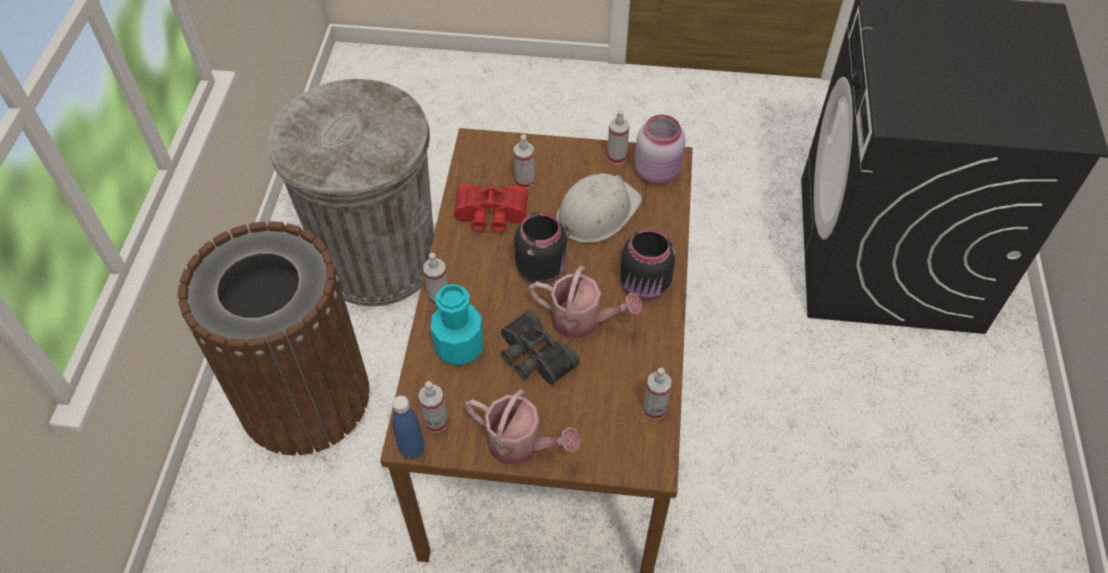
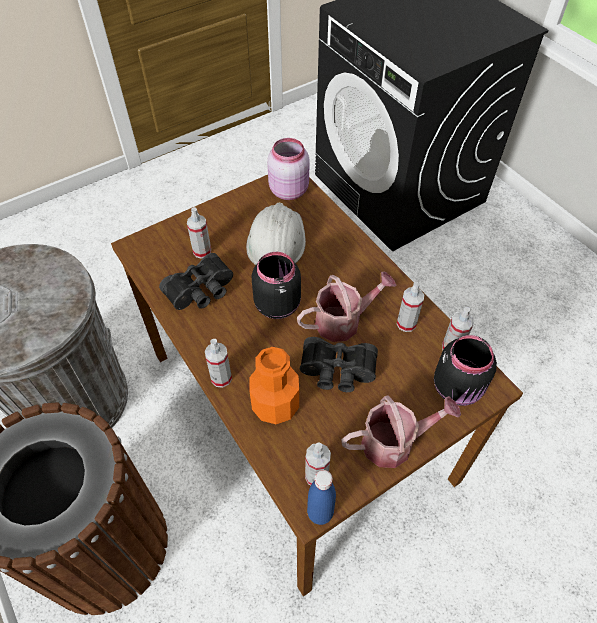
camera: 40 degrees left, 0 degrees up
turquoise bottle [430,284,483,366] -> orange bottle [249,347,299,424]
red binoculars [454,184,528,232] -> black binoculars [159,253,233,310]
spray bottle [607,110,630,164] -> spray bottle moved to [397,282,424,332]
black jar [620,228,675,300] -> black jar moved to [434,335,497,406]

